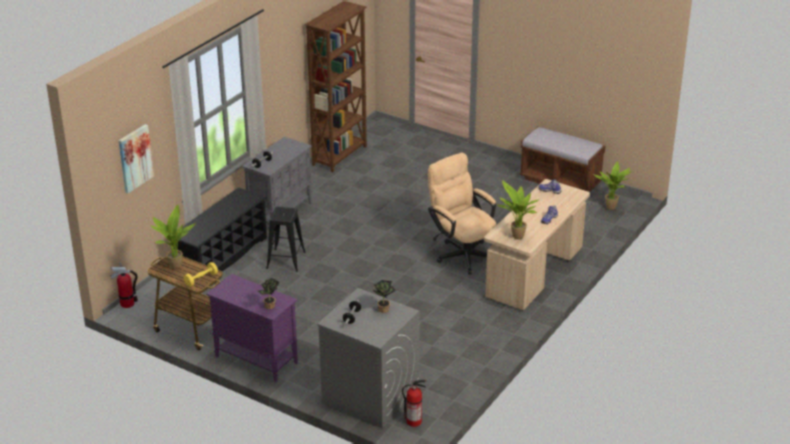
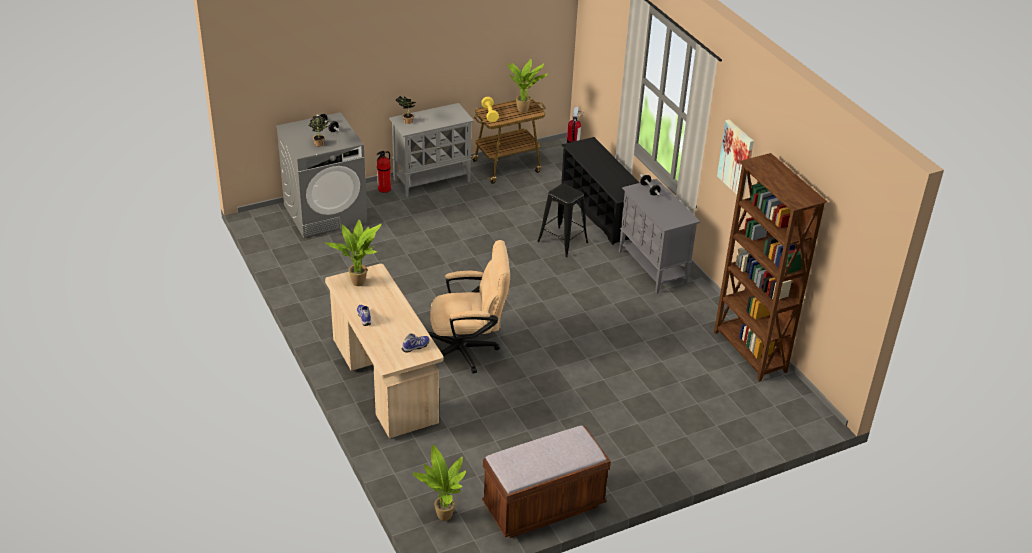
camera: 120 degrees right, 5 degrees up
picture [119,124,154,193] -> picture moved to [717,120,754,198]
purple cabinet [206,274,298,382] -> grey cabinet [389,103,474,197]
fire extinguisher [402,380,426,427] -> fire extinguisher moved to [376,151,391,193]

